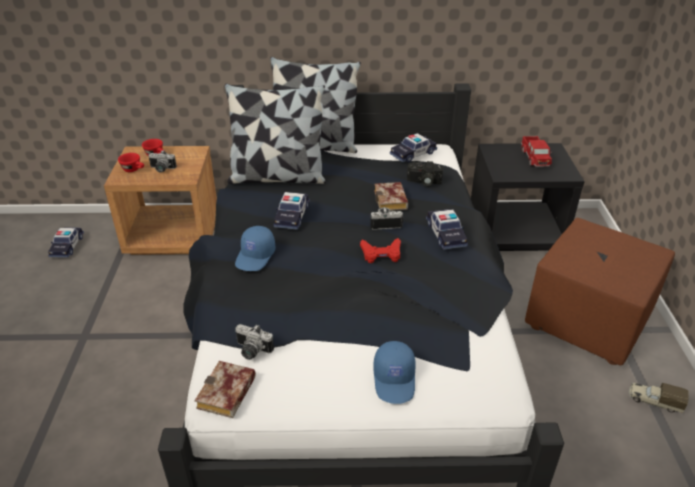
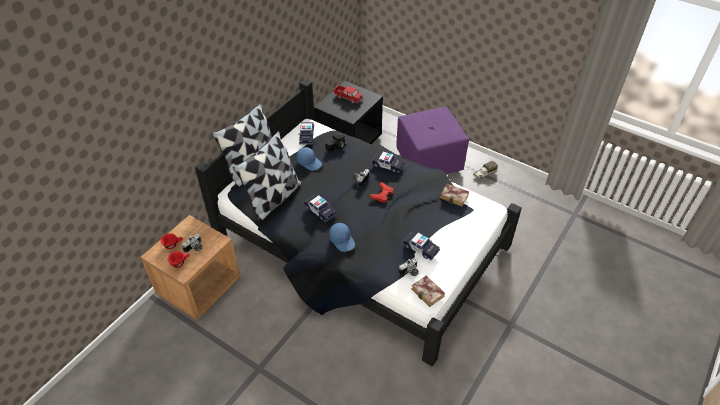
camera: 55 degrees left, 10 degrees up
toy car [48,227,84,258] -> toy car moved to [402,232,440,260]
blue cap [373,341,416,404] -> blue cap moved to [297,147,322,171]
book [374,182,408,211] -> book moved to [440,184,469,206]
brown ottoman [525,218,675,365] -> purple ottoman [396,107,469,174]

